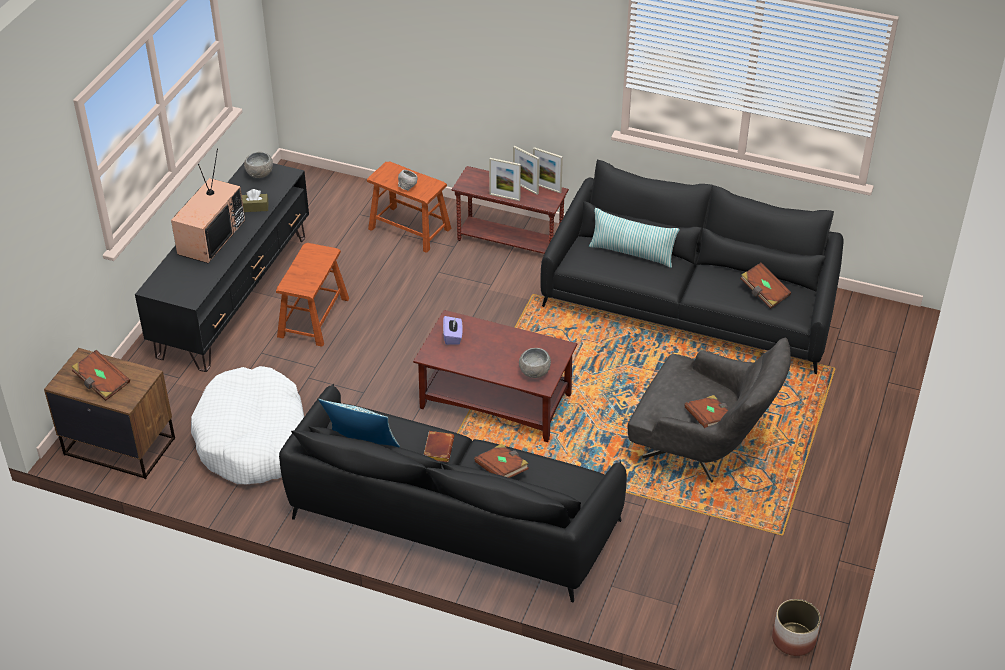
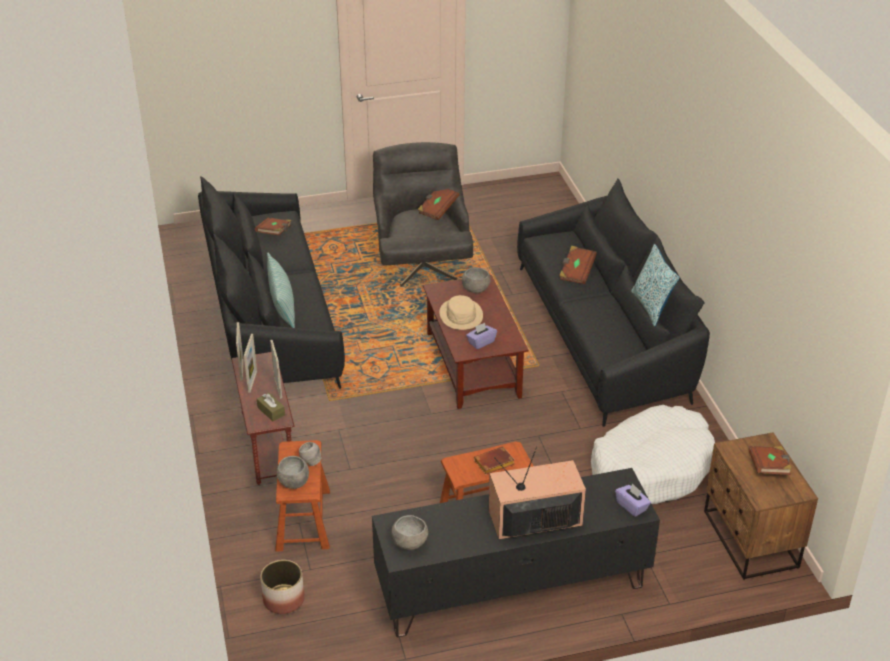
camera: 125 degrees left, 5 degrees down
brown tissue box [242,189,269,212] -> brown tissue box moved to [257,393,285,421]
brown book [424,431,454,462] -> brown book moved to [474,446,514,474]
planter [772,599,821,656] -> planter moved to [260,560,305,614]
none -> grey bowl [276,456,309,489]
none -> beige hat [439,295,483,330]
none -> purple tissue box [615,483,651,517]

